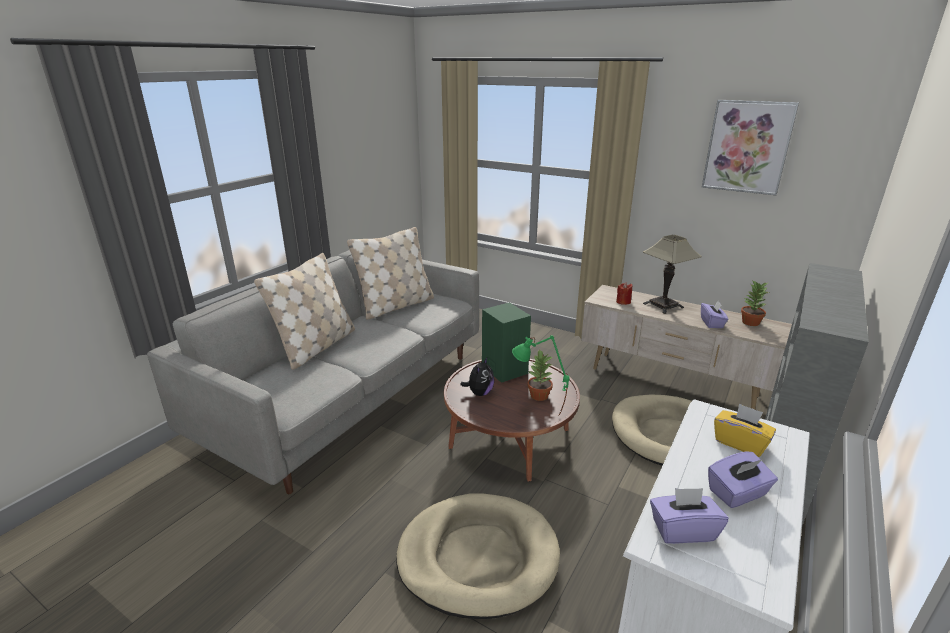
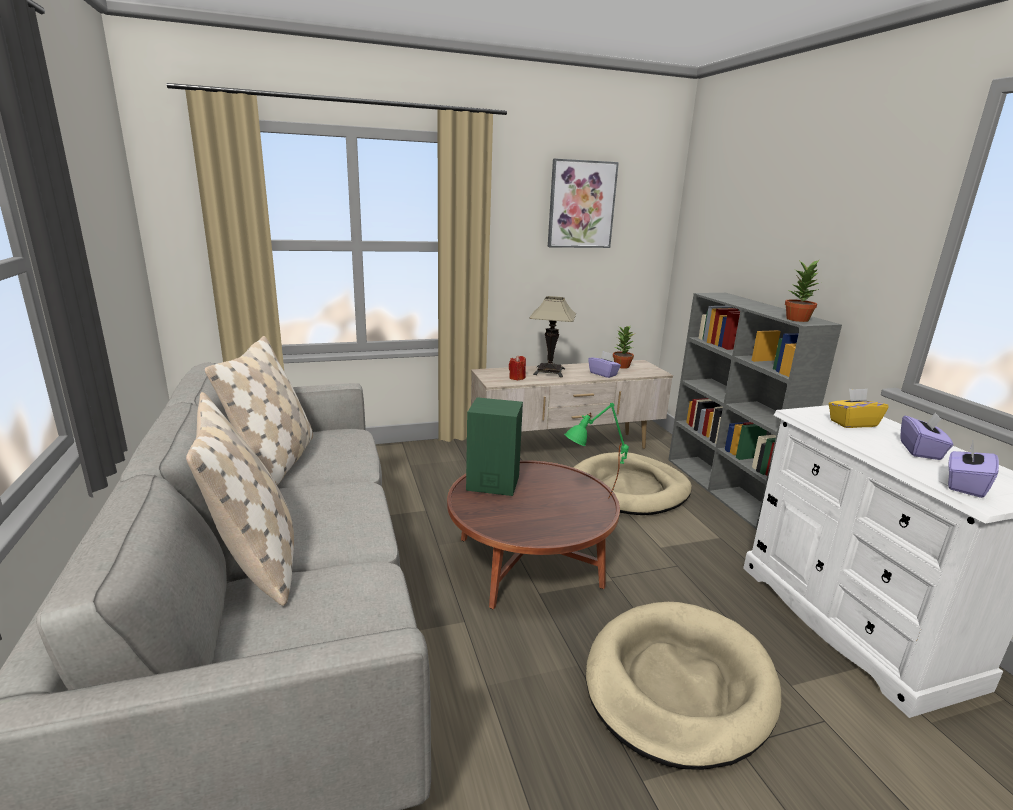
camera: 50 degrees left, 5 degrees down
plush toy [460,358,494,396] -> none
potted plant [527,350,553,401] -> potted plant moved to [785,260,819,322]

